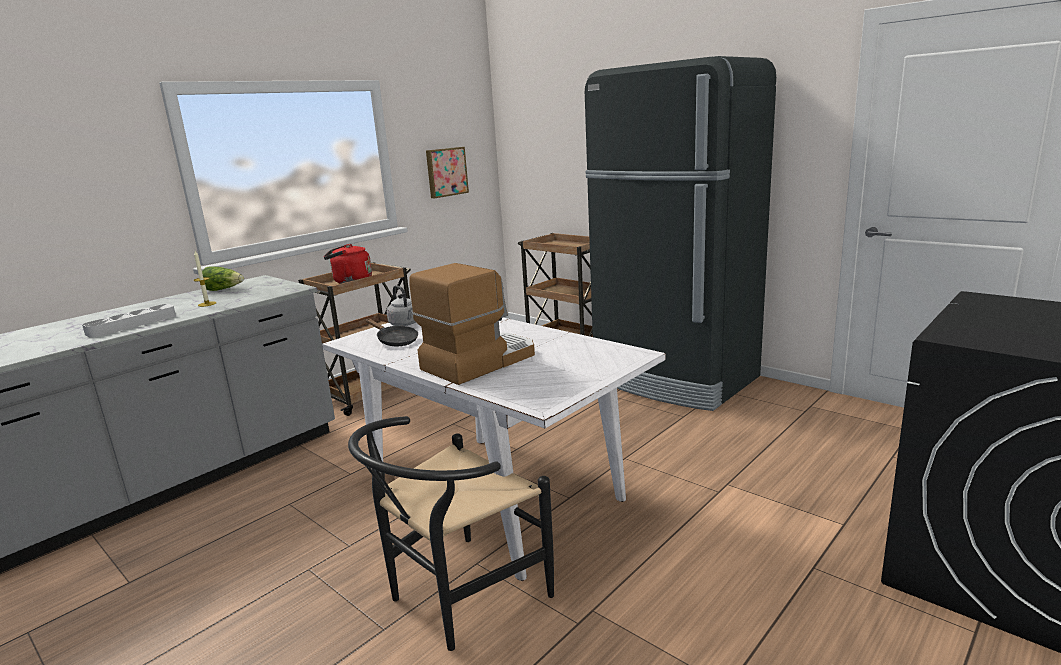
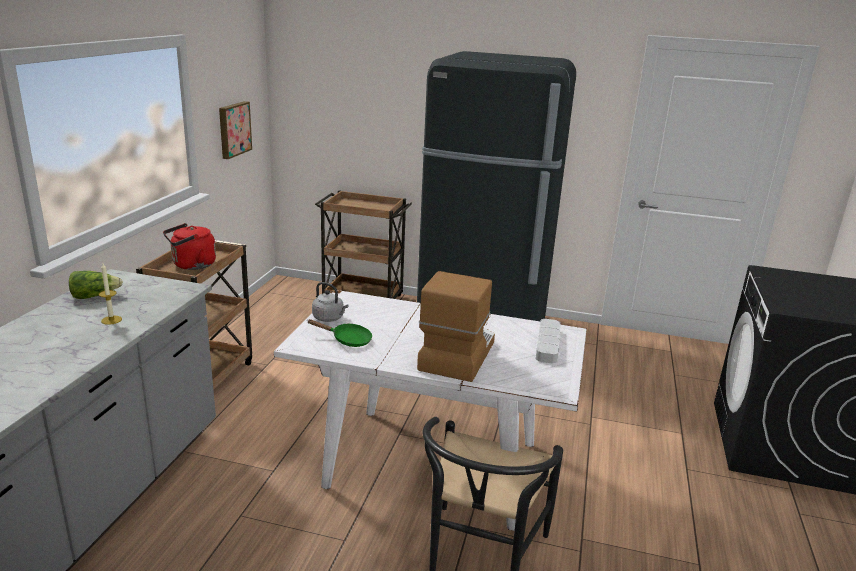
camera: 30 degrees left, 5 degrees up
grey tray [82,304,176,338] -> grey tray moved to [536,319,561,364]
black frying pan [366,319,418,346] -> green frying pan [308,319,372,347]

